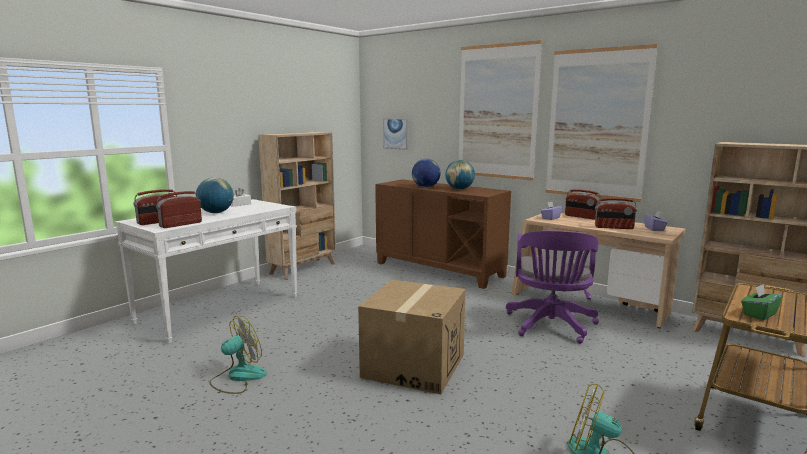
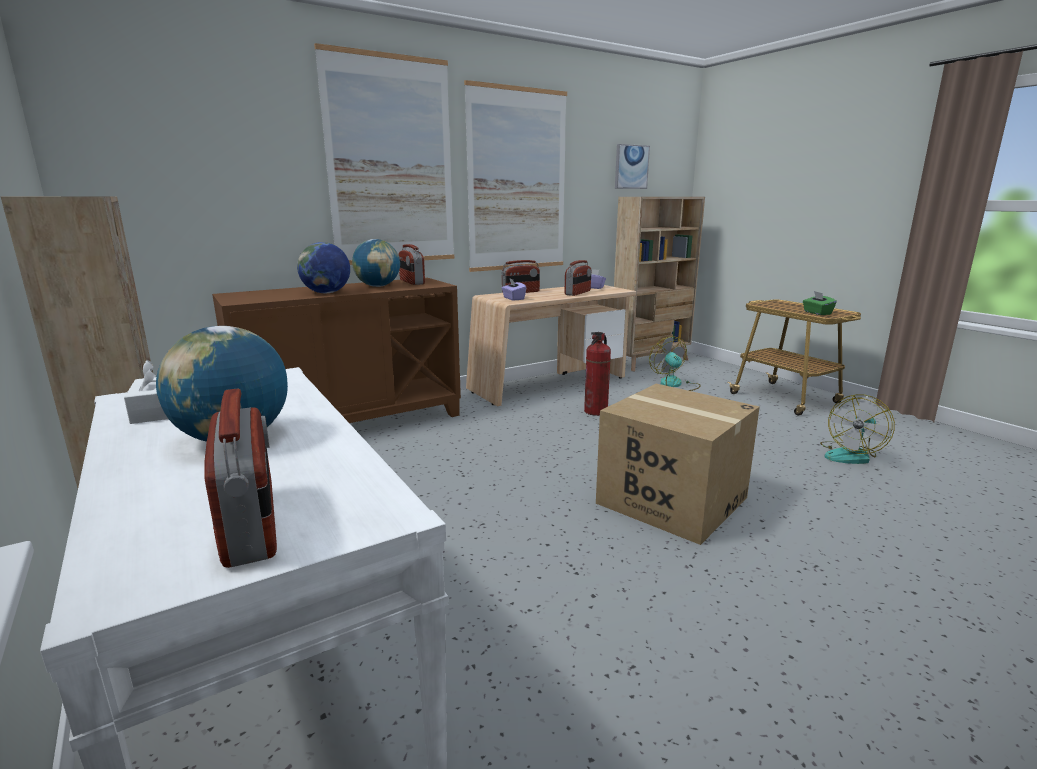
camera: 70 degrees left, 5 degrees up
radio [156,191,202,228] -> radio moved to [398,244,425,285]
fan [209,316,267,394] -> fan moved to [649,336,701,391]
picture [383,118,408,150] -> picture moved to [615,144,650,189]
purple office chair [506,230,599,344] -> fire extinguisher [584,332,611,416]

